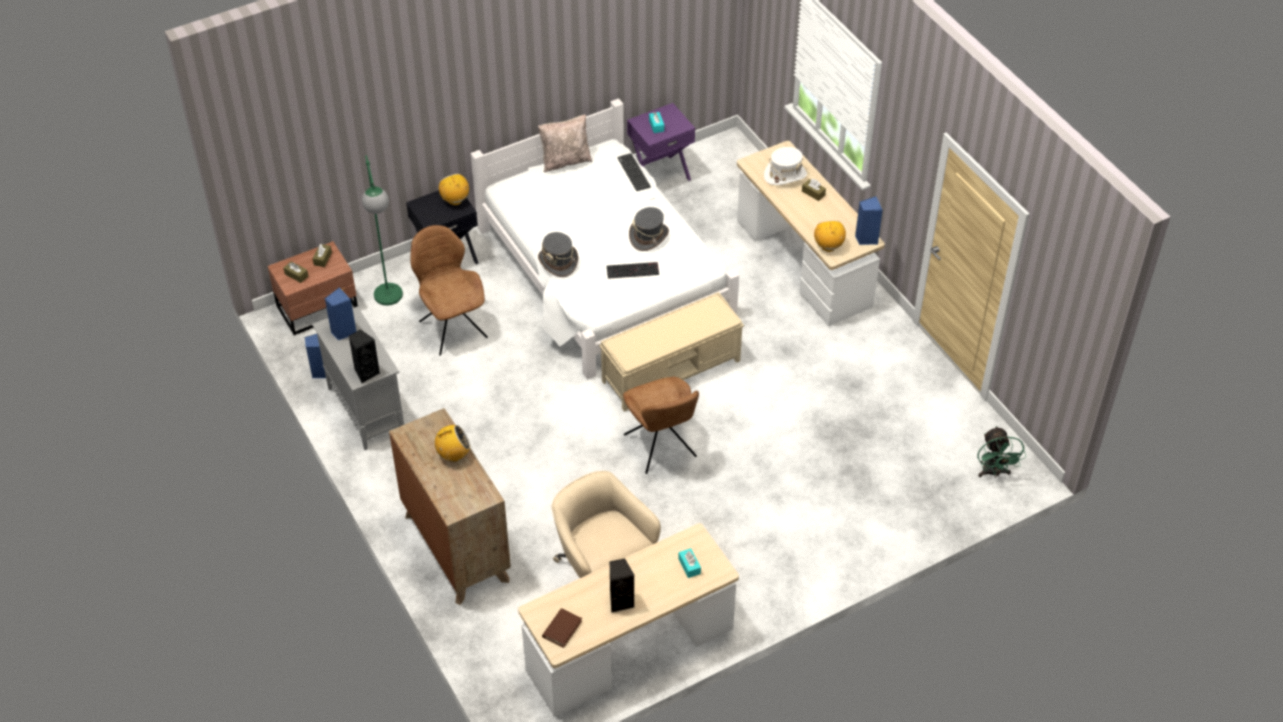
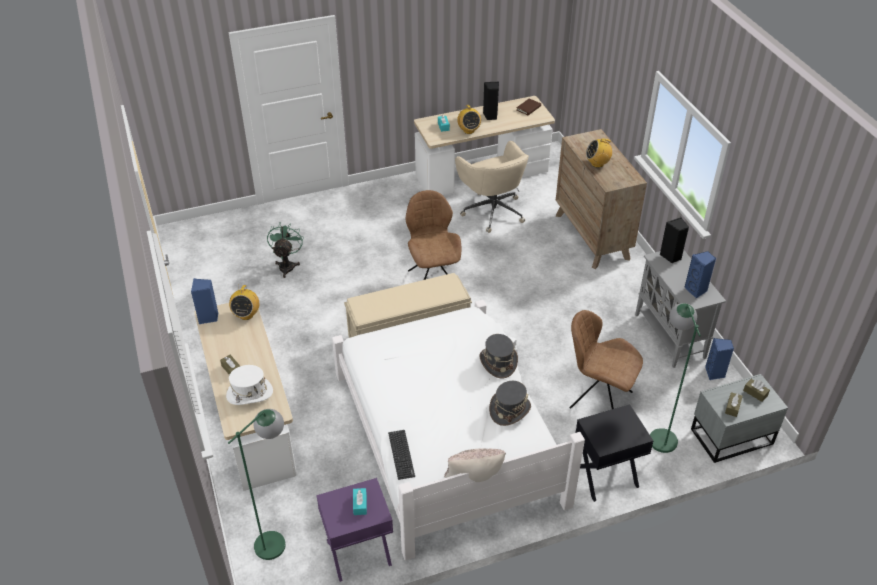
camera: 170 degrees left, 5 degrees down
brown nightstand [268,241,358,335] -> grey nightstand [691,374,788,463]
brown chair [410,225,488,356] -> brown chair turned 135 degrees clockwise [569,310,643,409]
radio [439,174,469,205] -> radio moved to [457,105,481,134]
keyboard [606,262,659,279] -> none
grey hat [629,207,669,251] -> grey hat moved to [489,381,531,426]
green fan [978,426,1026,478] -> green fan moved to [267,222,304,278]
none -> green floor lamp [228,409,286,560]

